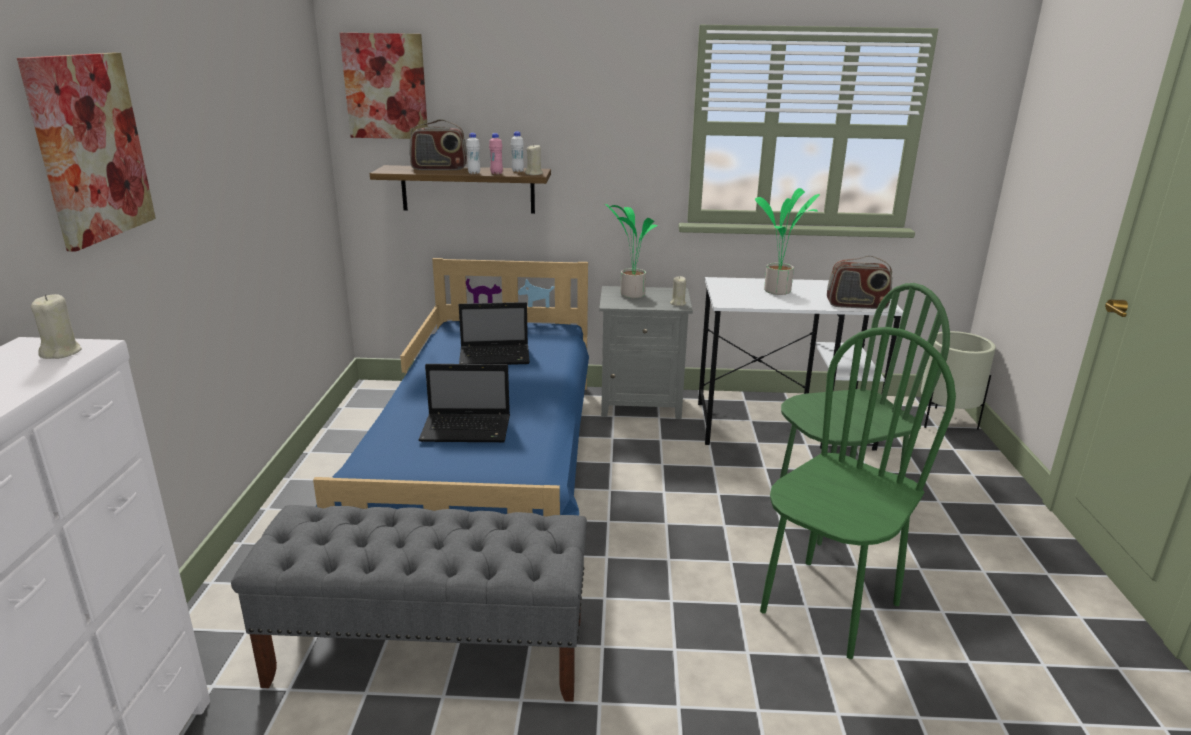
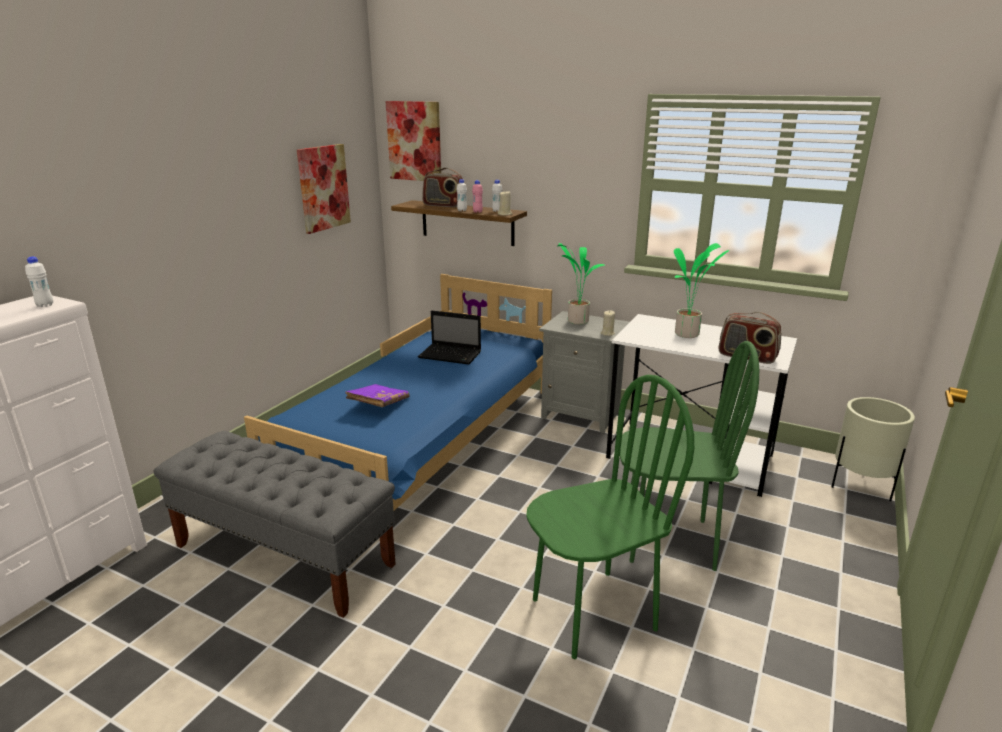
camera: 25 degrees right, 0 degrees up
picture [17,53,156,252] -> picture moved to [297,144,351,234]
beige candle [31,294,82,359] -> white bottle [25,257,53,307]
laptop [419,364,510,442] -> purple book [345,384,410,407]

